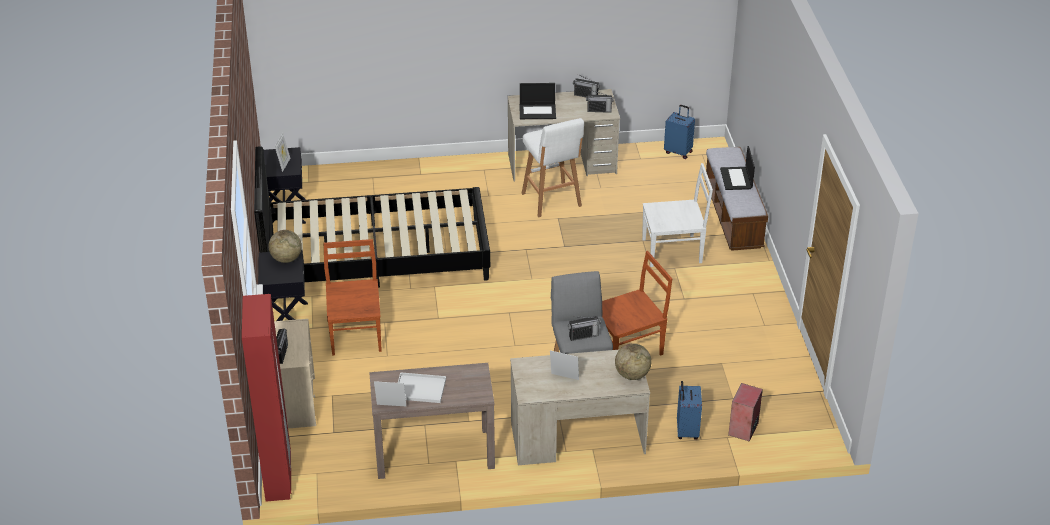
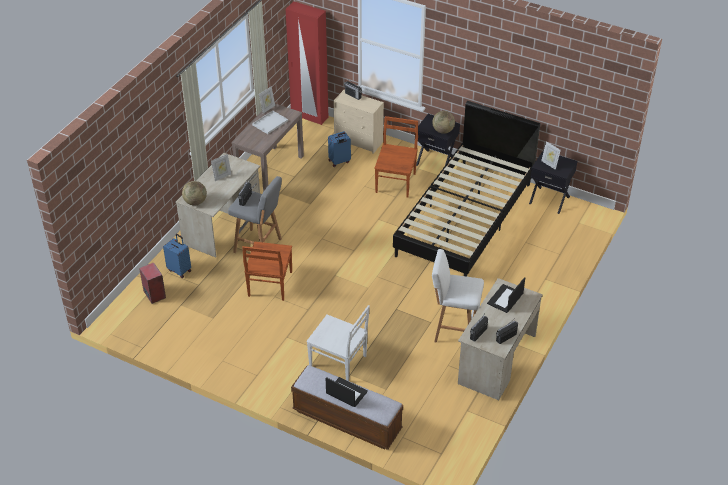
camera: 125 degrees right, 5 degrees up
brown chair [323,239,382,356] -> brown chair turned 105 degrees counterclockwise [374,116,418,198]
white chair [642,163,713,267] -> white chair turned 90 degrees counterclockwise [306,305,370,381]
blue suitcase [664,105,695,159] -> blue suitcase moved to [328,131,351,167]

